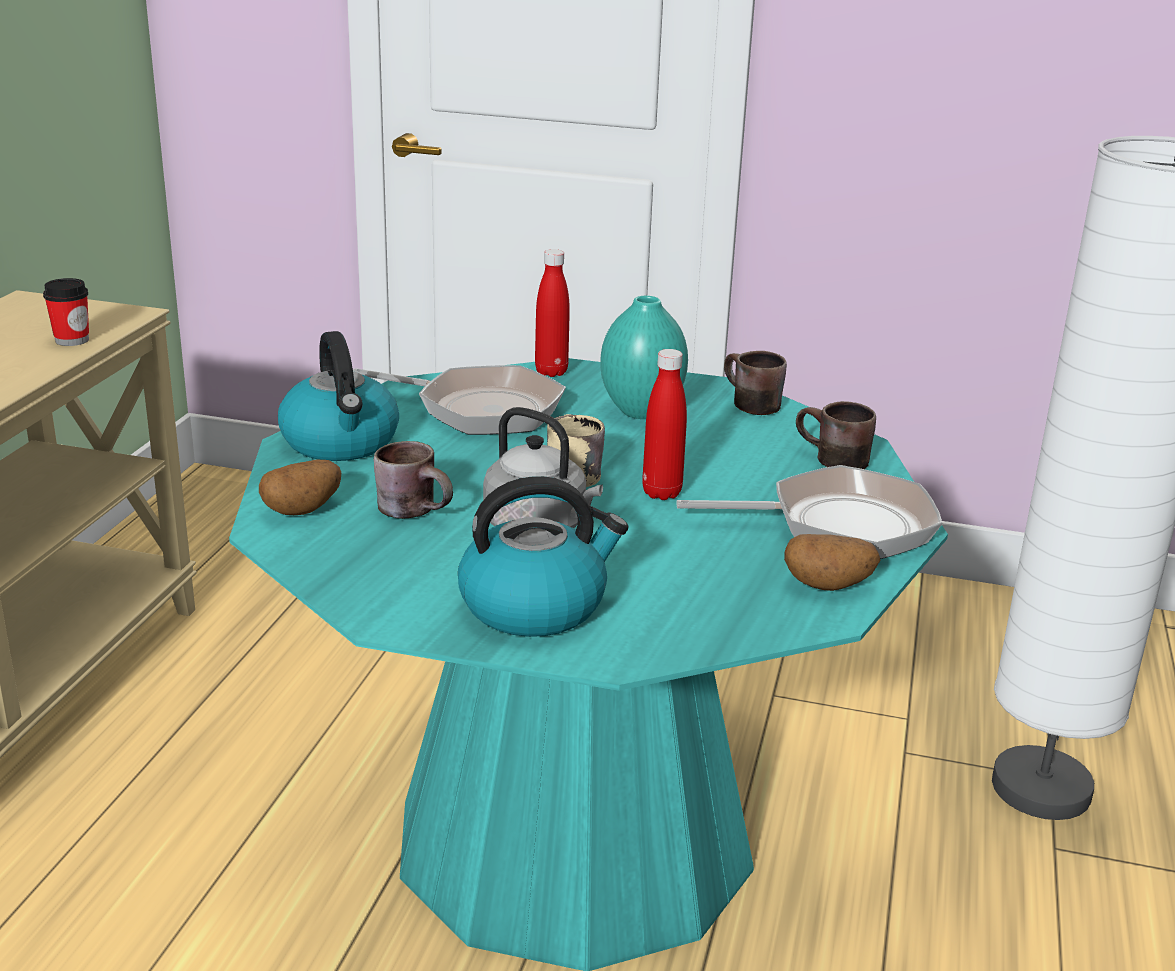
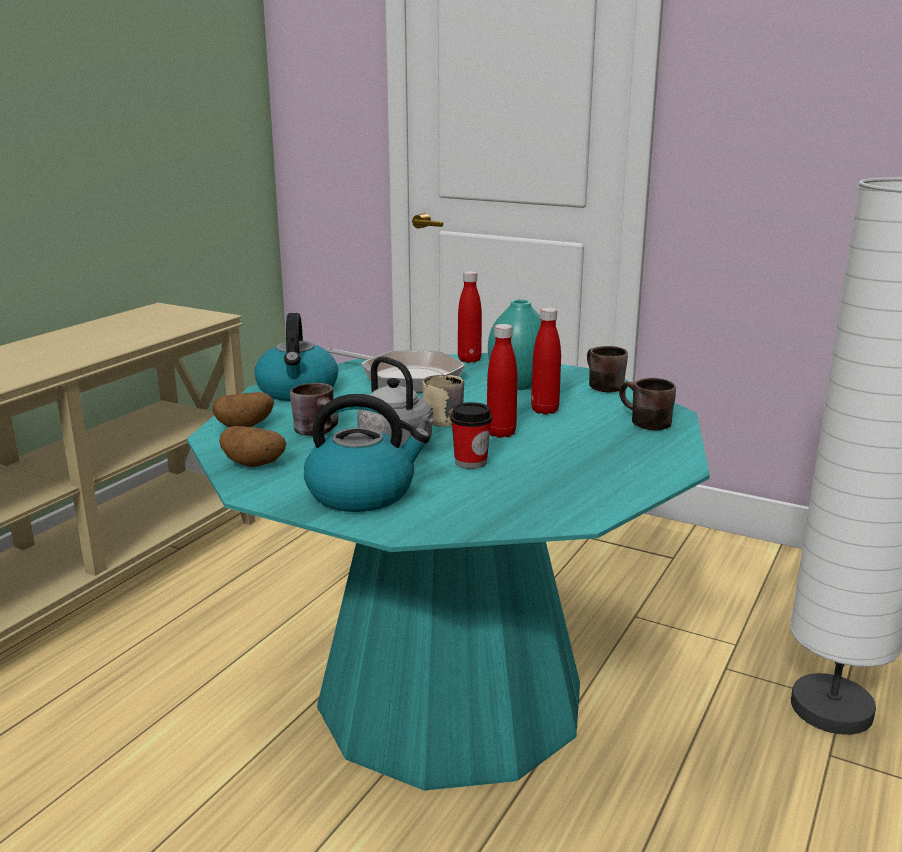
camera: 15 degrees right, 5 degrees down
cup [43,278,89,346] -> cup moved to [450,402,492,469]
frying pan [677,465,943,559] -> none
potato [784,534,880,591] -> potato moved to [219,426,286,467]
none -> red bottle [531,307,561,415]

